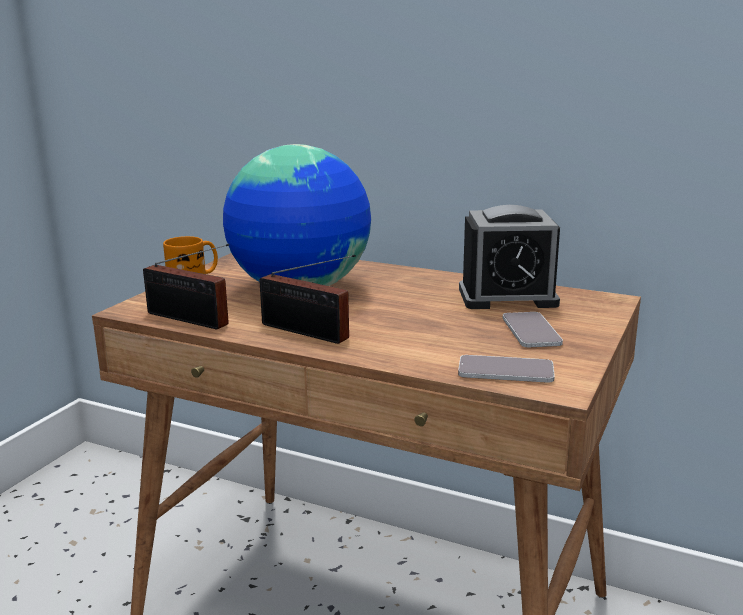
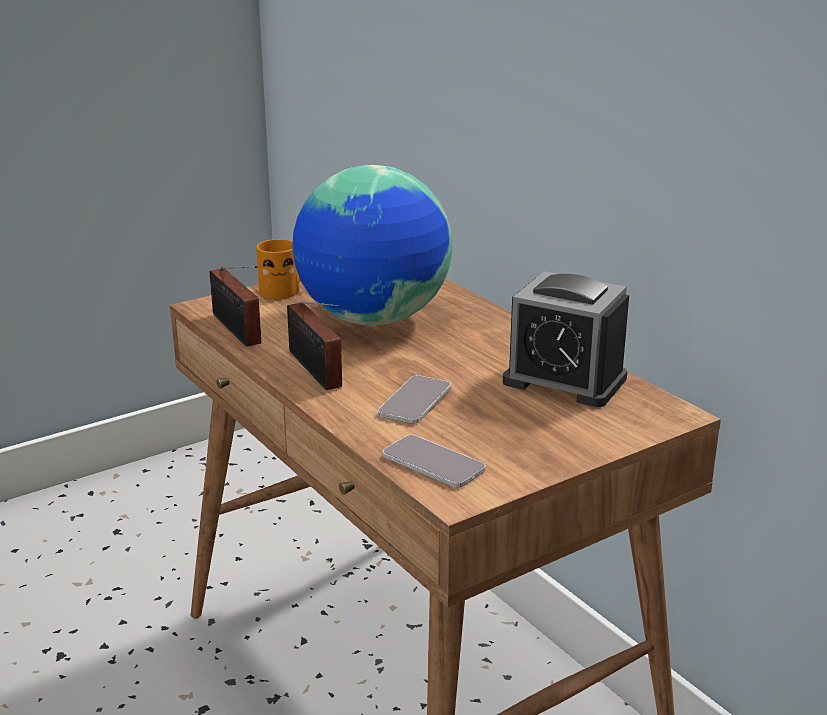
camera: 30 degrees right, 5 degrees up
phone [503,312,563,347] -> phone moved to [378,375,451,424]

